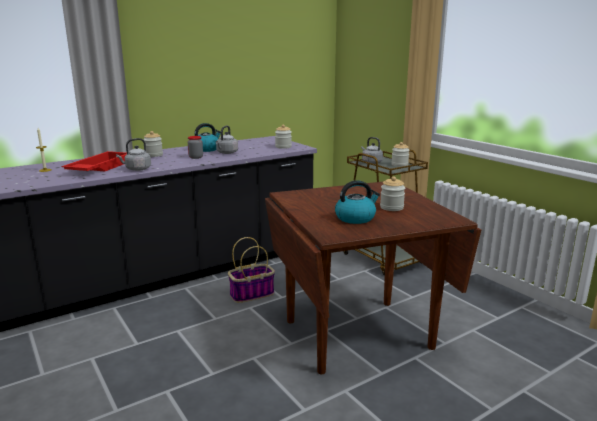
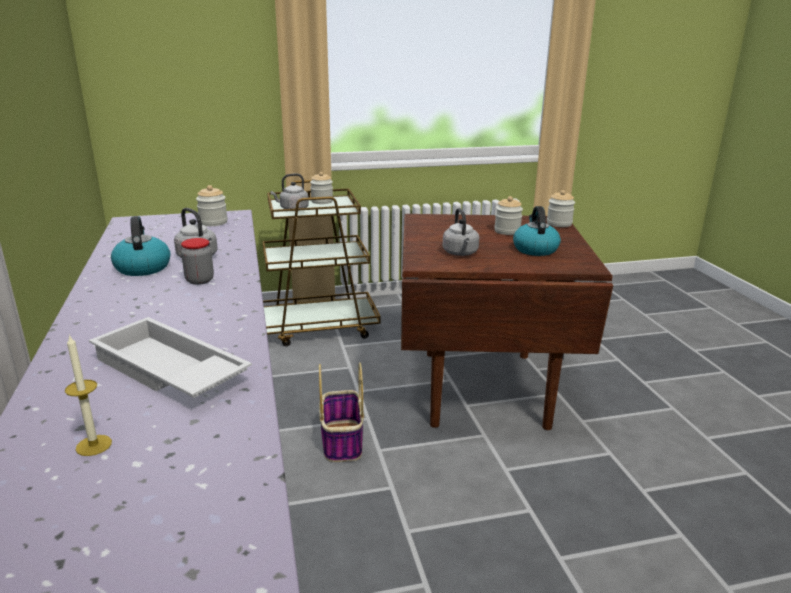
camera: 70 degrees left, 5 degrees up
red tray [61,151,127,171] -> white tray [89,317,252,398]
grey kettle [116,138,151,171] -> grey kettle moved to [443,208,479,256]
jar [143,131,163,157] -> jar moved to [547,190,575,227]

